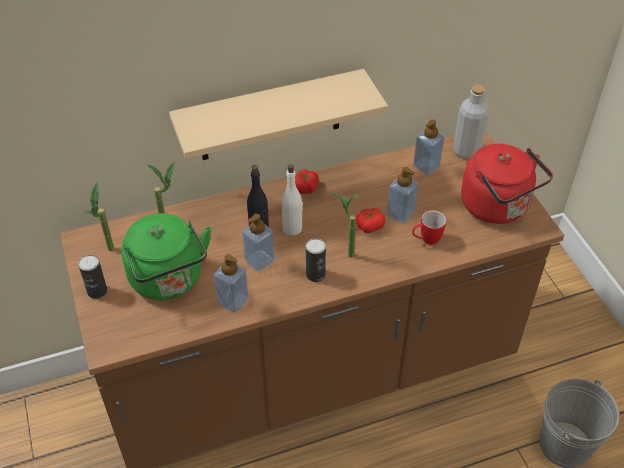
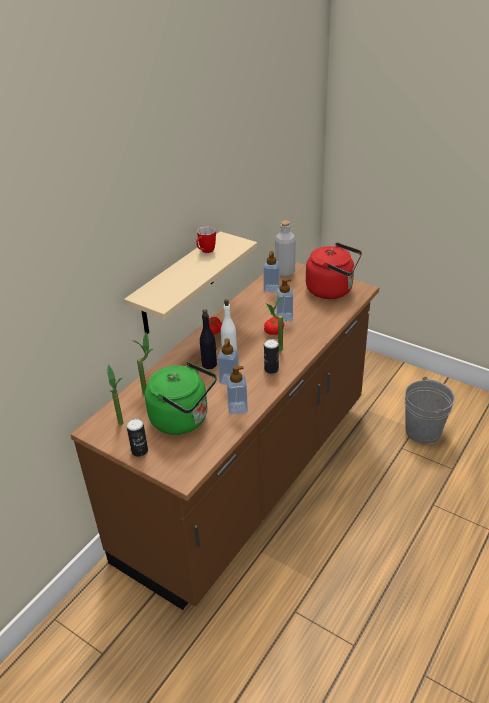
camera: 35 degrees left, 10 degrees down
mug [412,210,447,245] -> mug moved to [196,226,216,253]

